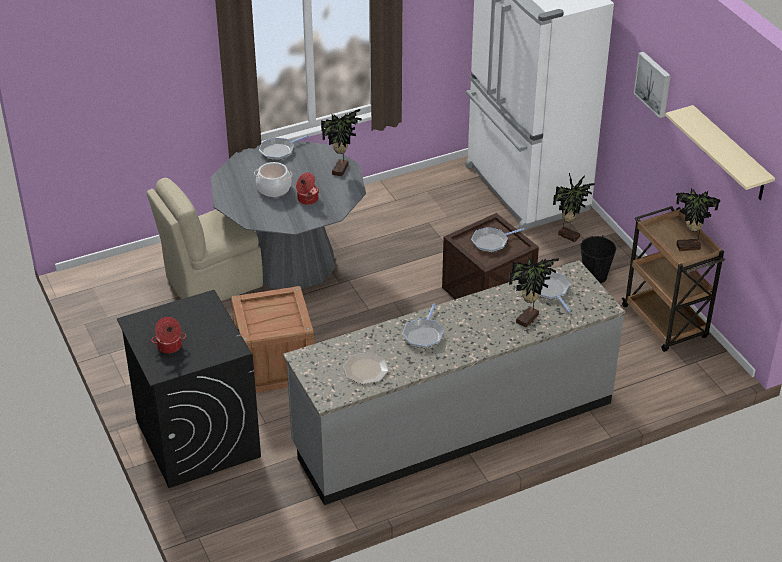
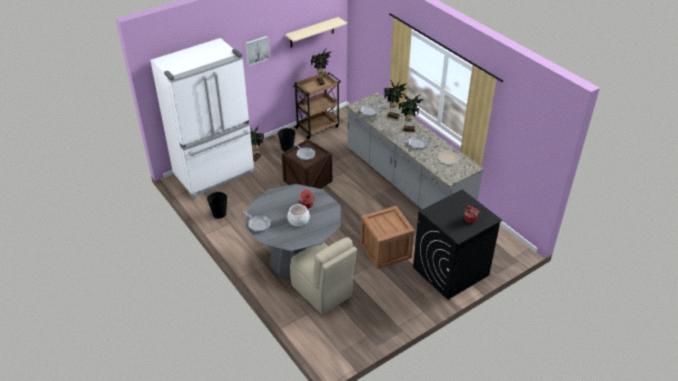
camera: 100 degrees left, 0 degrees up
potted plant [321,109,362,176] -> potted plant moved to [399,94,423,132]
none -> black bucket [207,192,227,219]

